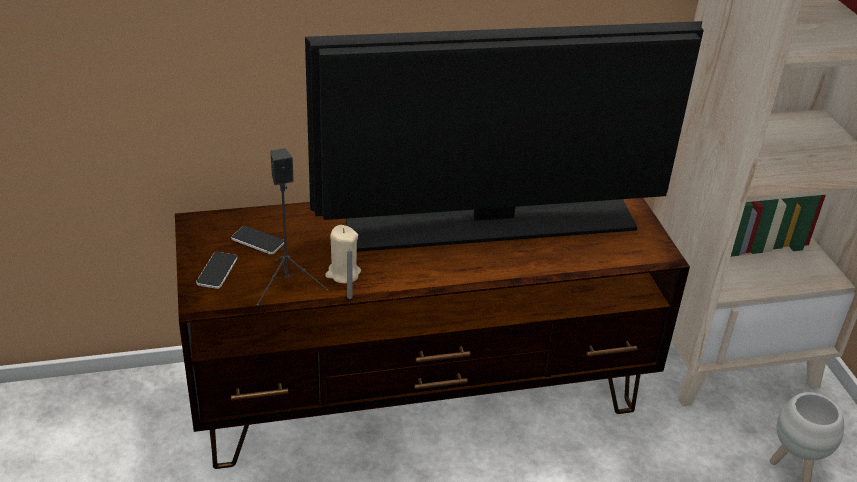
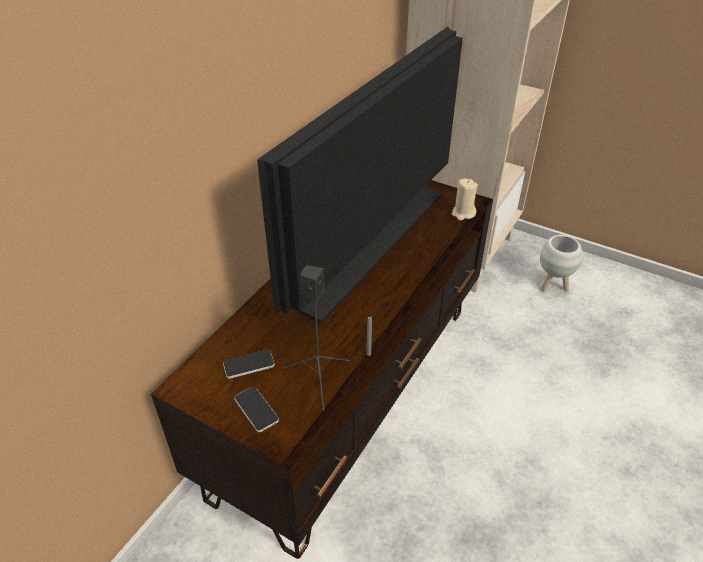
camera: 45 degrees left, 5 degrees up
beige candle [325,225,361,283] -> beige candle moved to [452,179,478,221]

